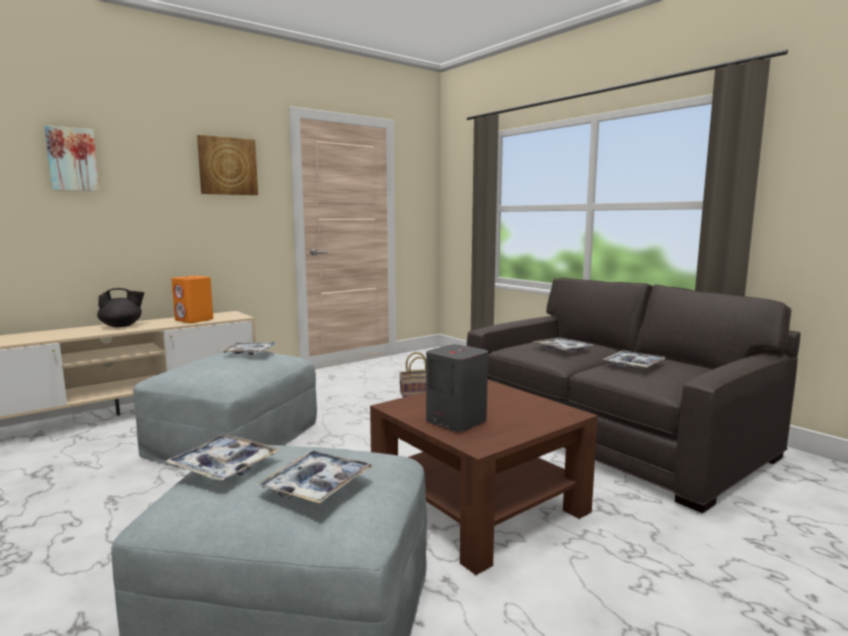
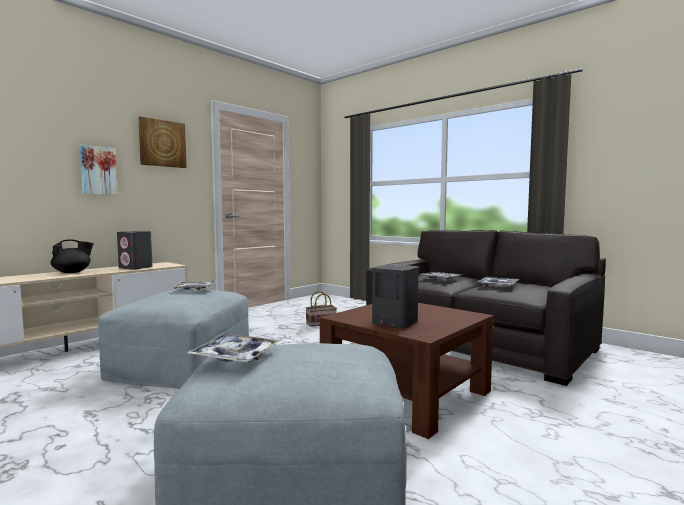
camera: 10 degrees left, 5 degrees down
picture [44,125,100,191] -> picture moved to [80,145,118,195]
orange speaker [171,276,213,323] -> grey speaker [117,231,153,270]
tray [256,450,373,504] -> none

